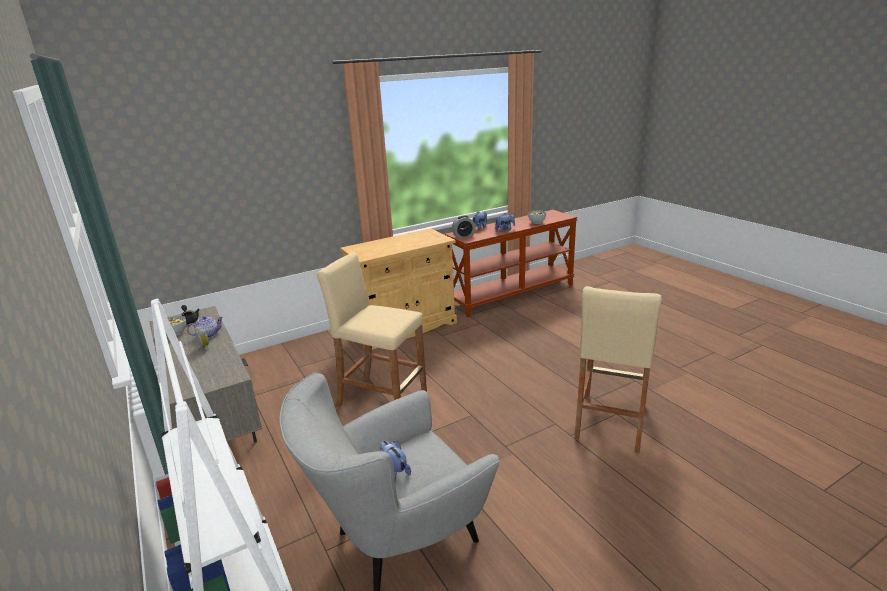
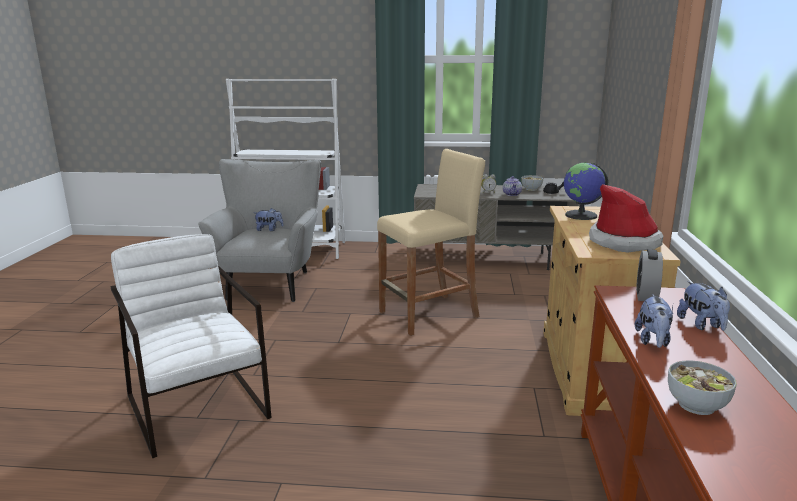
camera: 125 degrees right, 5 degrees down
beige stool [574,286,662,453] -> white armchair [110,234,272,458]
none -> globe [564,163,608,220]
none -> hat [589,184,663,253]

